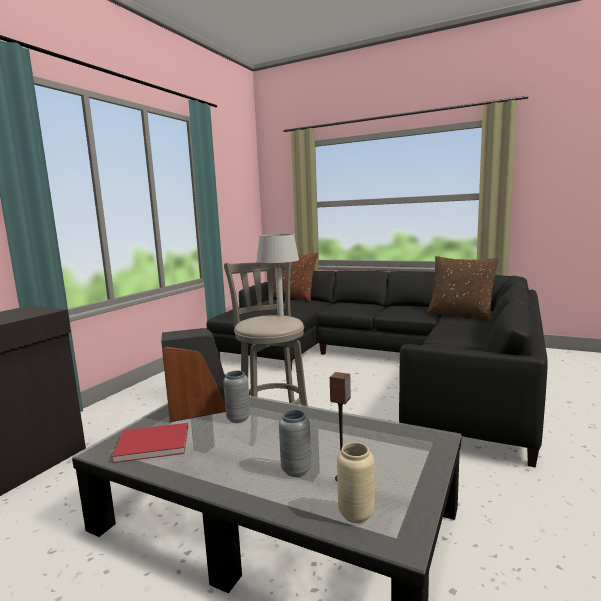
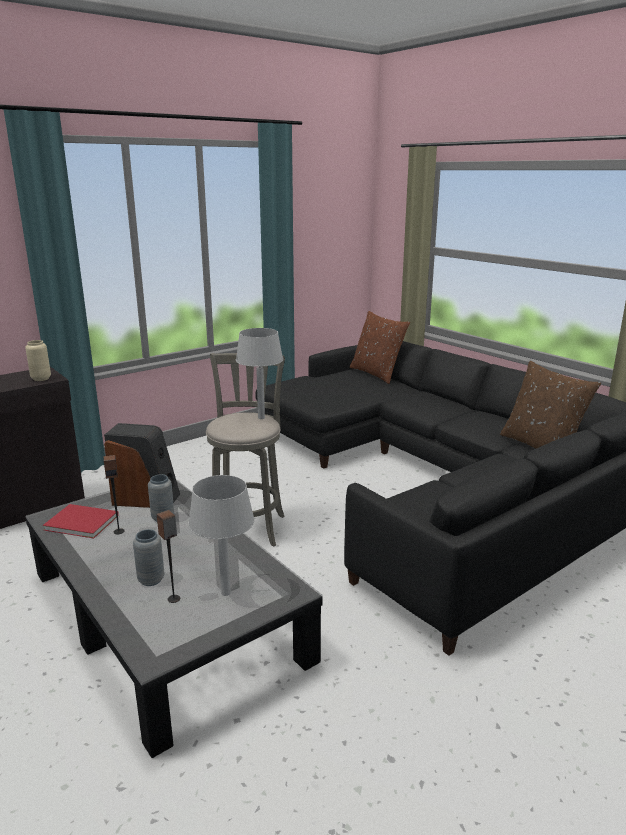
camera: 25 degrees right, 10 degrees up
beige vase [337,442,375,523] -> beige vase moved to [25,340,51,381]
none -> speaker [104,455,125,534]
none -> grey table lamp [188,475,255,596]

